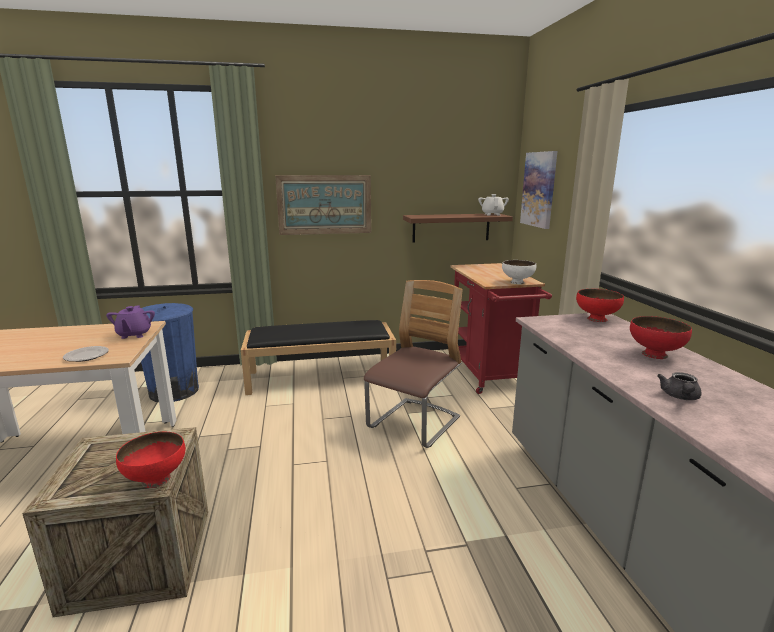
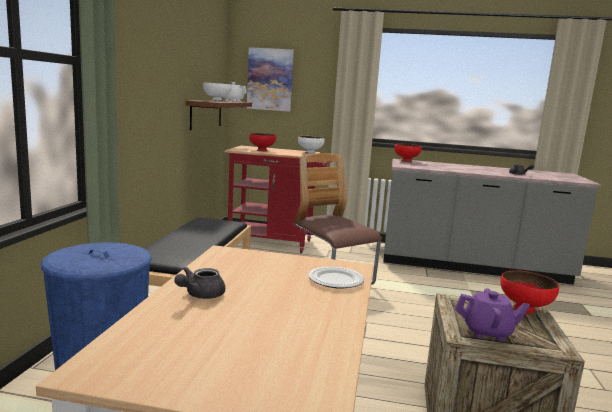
camera: 70 degrees left, 5 degrees down
purple teapot [106,306,155,339] -> purple teapot moved to [455,288,530,341]
picture [275,175,371,235] -> none
red bowl [630,316,692,359] -> red bowl moved to [249,133,276,151]
none -> grey teapot [174,267,225,299]
none -> white bowl [203,82,232,102]

